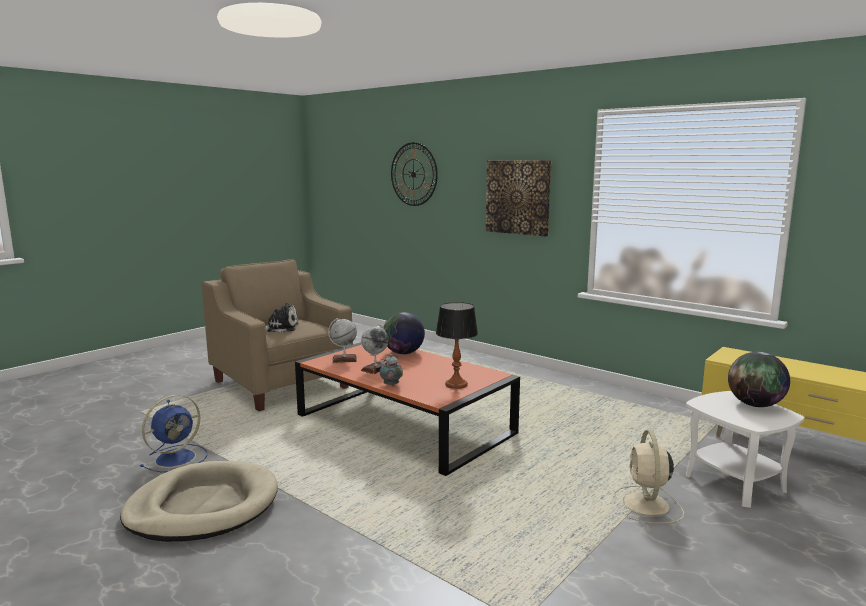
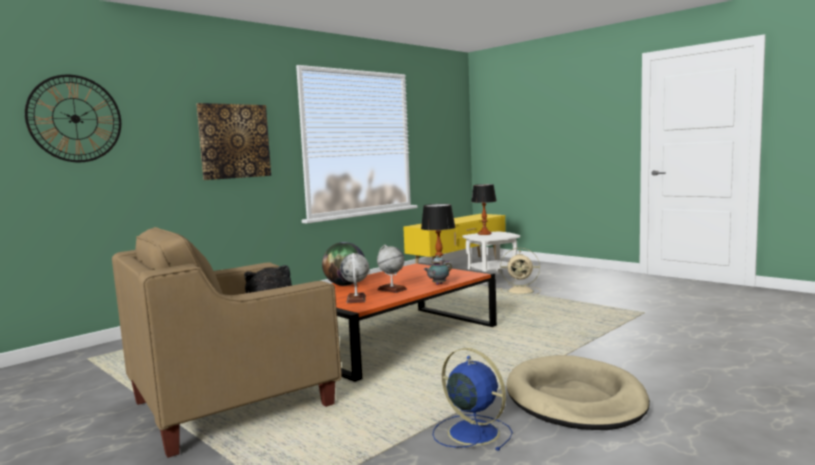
camera: 85 degrees left, 5 degrees down
globe [728,352,790,407] -> table lamp [471,184,496,235]

